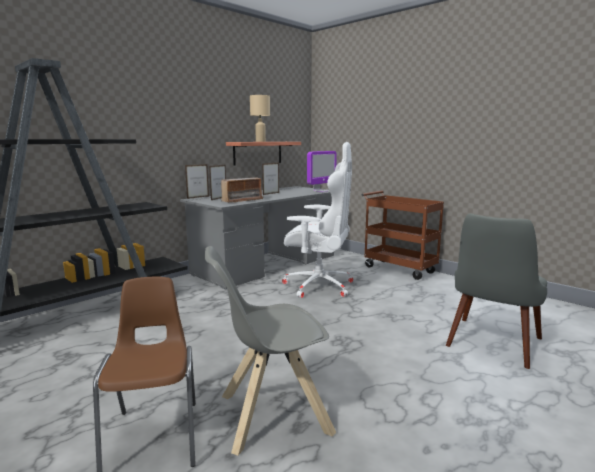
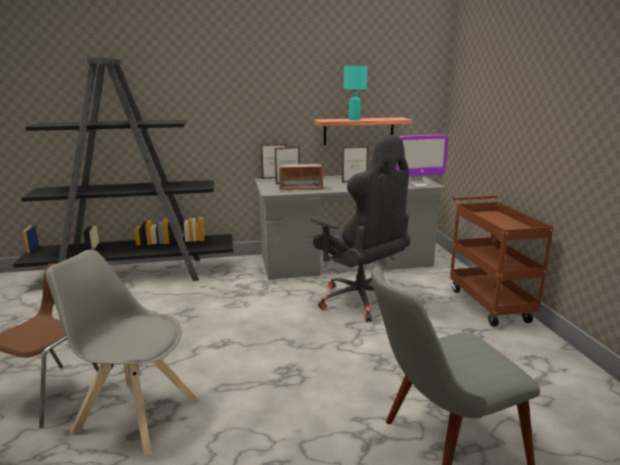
camera: 35 degrees right, 5 degrees up
beige table lamp [250,95,270,142] -> turquoise table lamp [344,66,368,120]
white office chair [282,142,353,298] -> black office chair [311,135,410,322]

